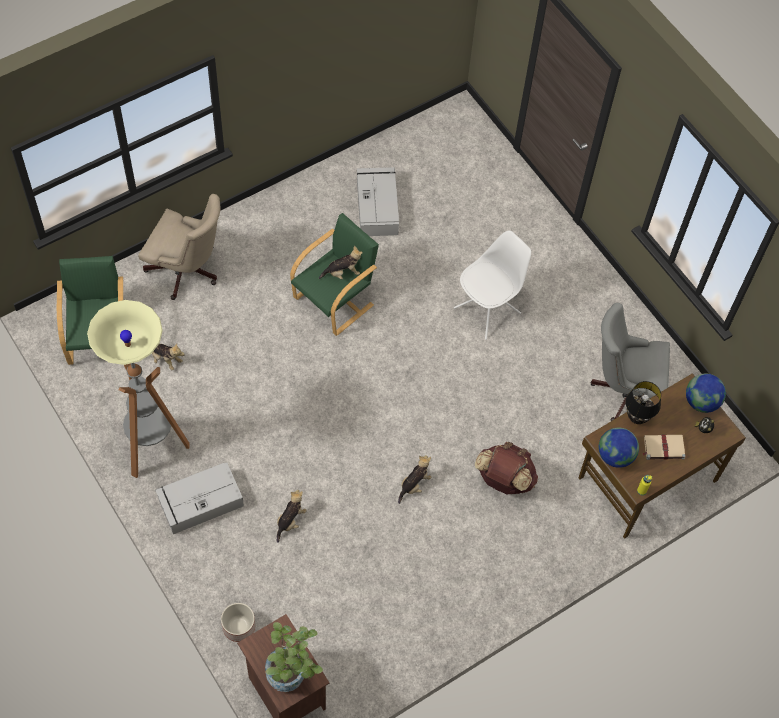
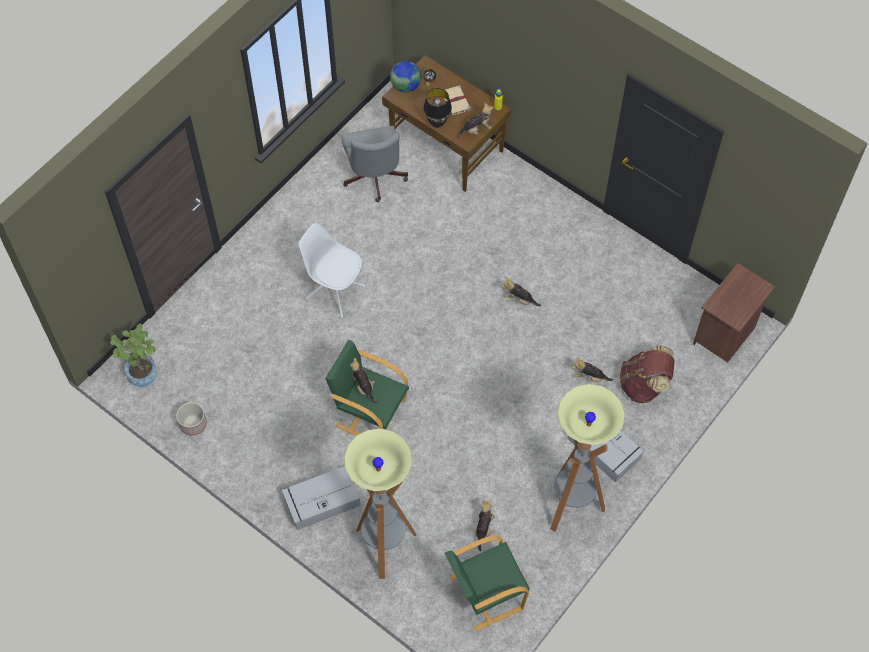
camera: 105 degrees left, 0 degrees up
beige office chair [138,194,220,300] -> floor lamp [344,429,417,579]
planter [221,603,255,642] -> planter moved to [176,402,207,435]
potted plant [265,622,323,692] -> potted plant moved to [110,324,157,388]
grey storage box [357,167,399,236] -> grey storage box moved to [282,467,360,530]
brown backpack [475,442,538,494] -> brown backpack moved to [620,345,675,403]
globe [599,427,639,468] -> plush toy [457,103,493,138]

